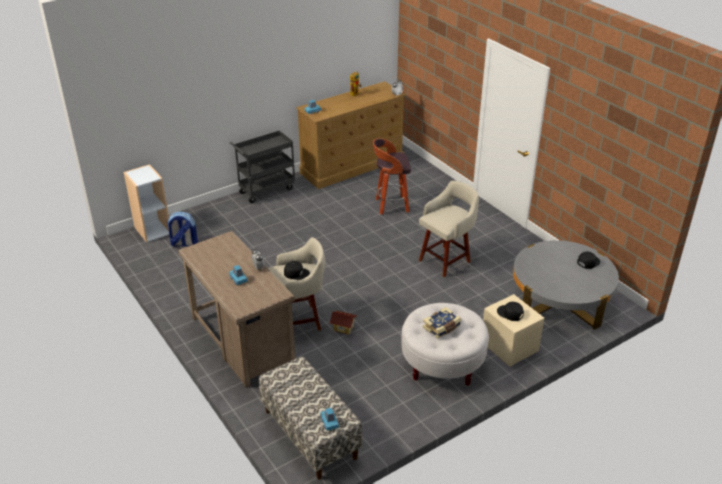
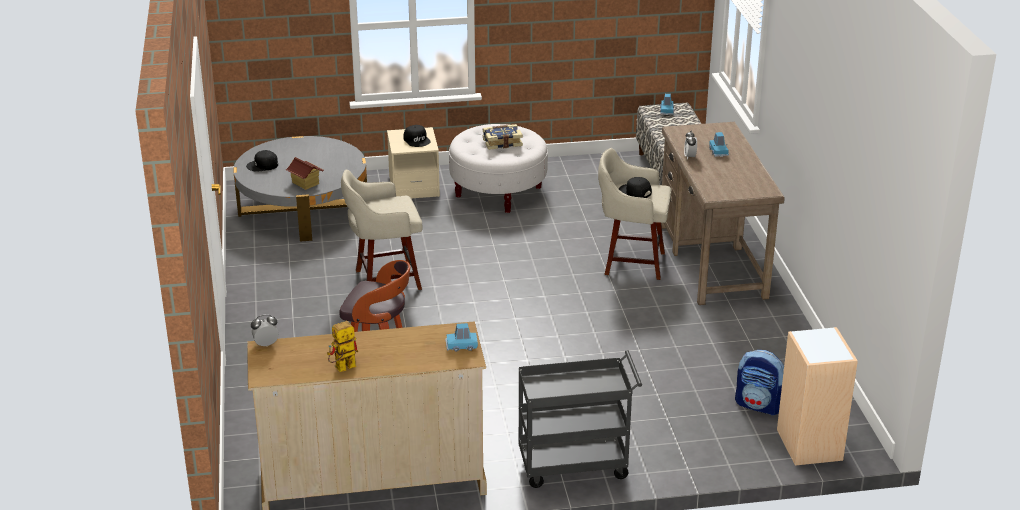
camera: 155 degrees left, 5 degrees down
toy house [330,311,358,335] -> toy house moved to [285,157,324,190]

